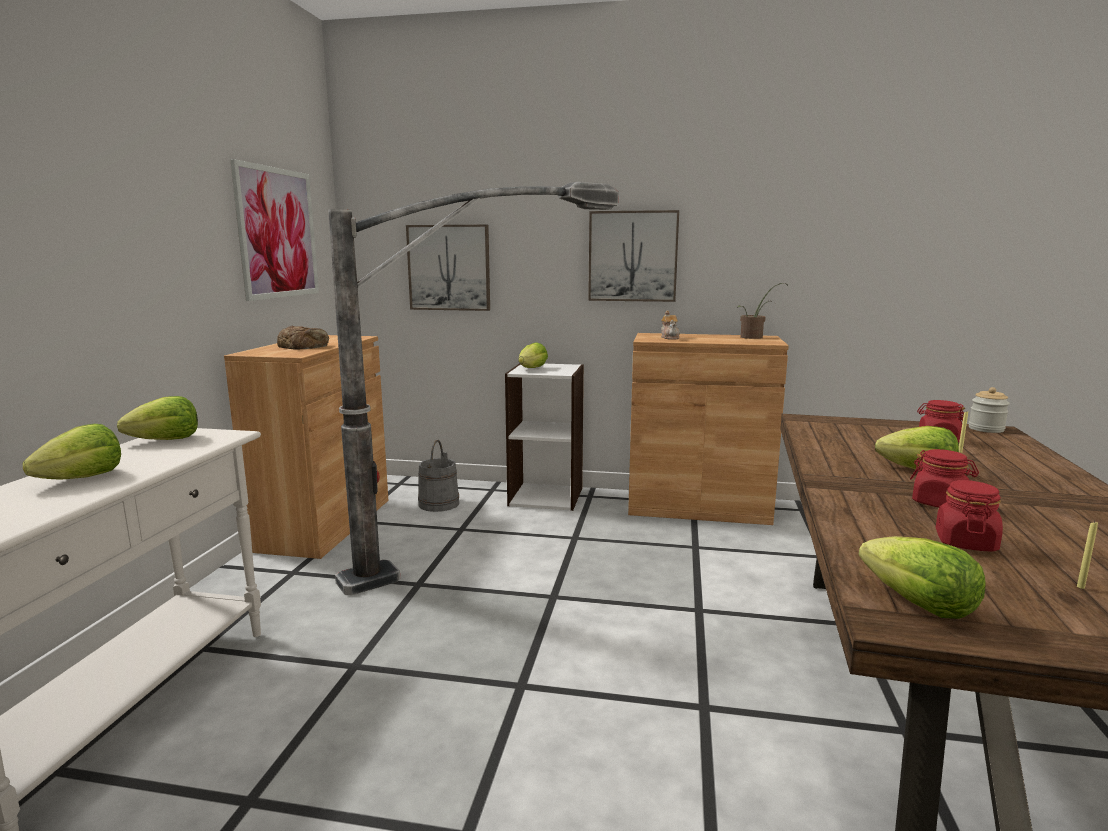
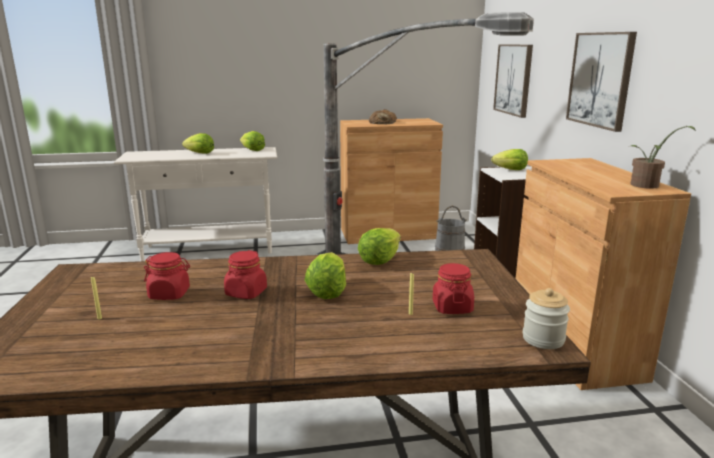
camera: 70 degrees right, 5 degrees up
picture [230,159,319,301] -> none
teapot [661,311,680,340] -> none
lettuce [859,536,986,619] -> lettuce moved to [358,228,401,265]

